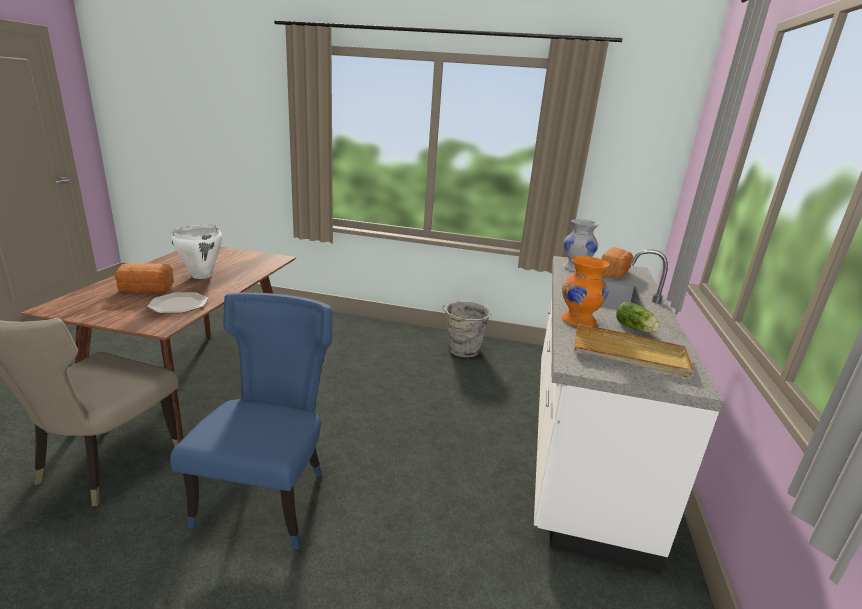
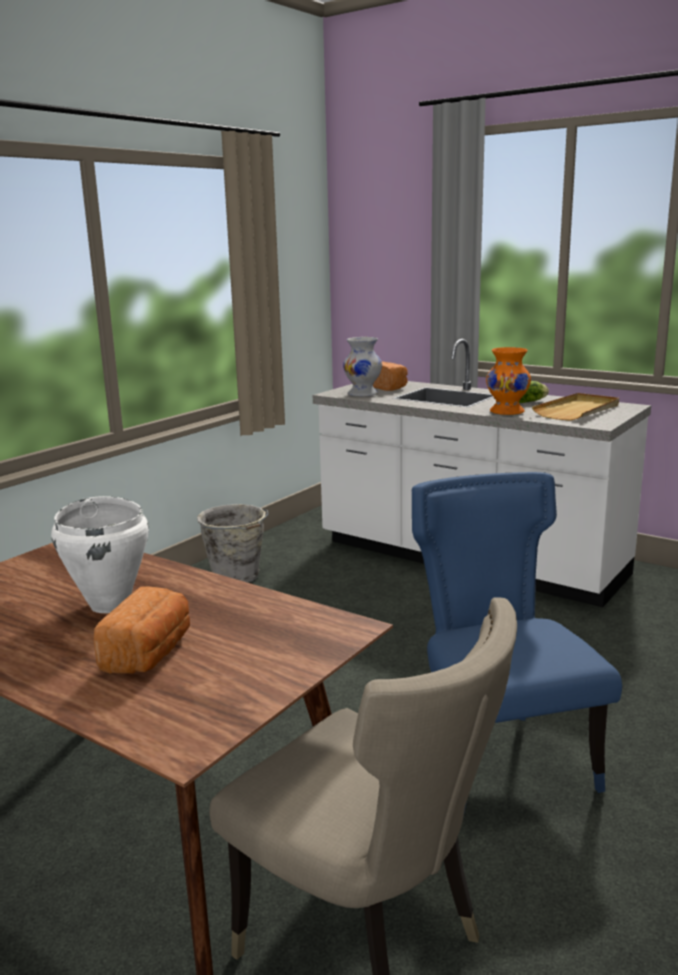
camera: 65 degrees left, 5 degrees down
plate [147,293,208,313] -> none
blue chair [170,293,332,549] -> blue chair turned 45 degrees clockwise [412,472,622,817]

